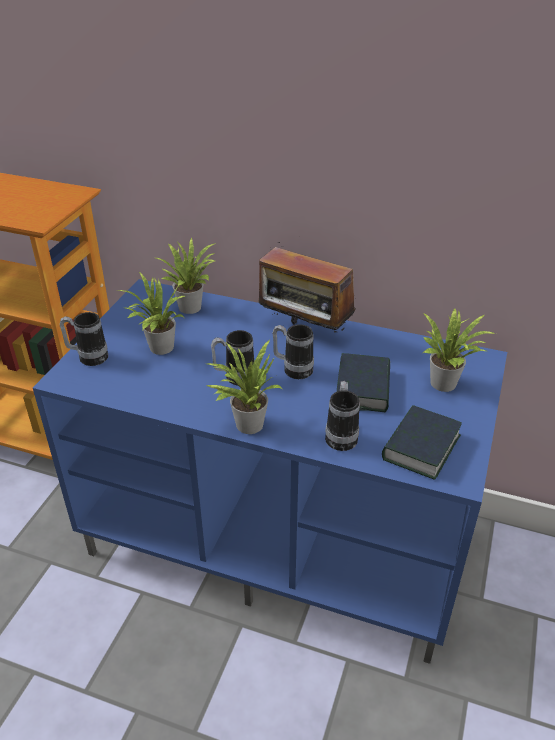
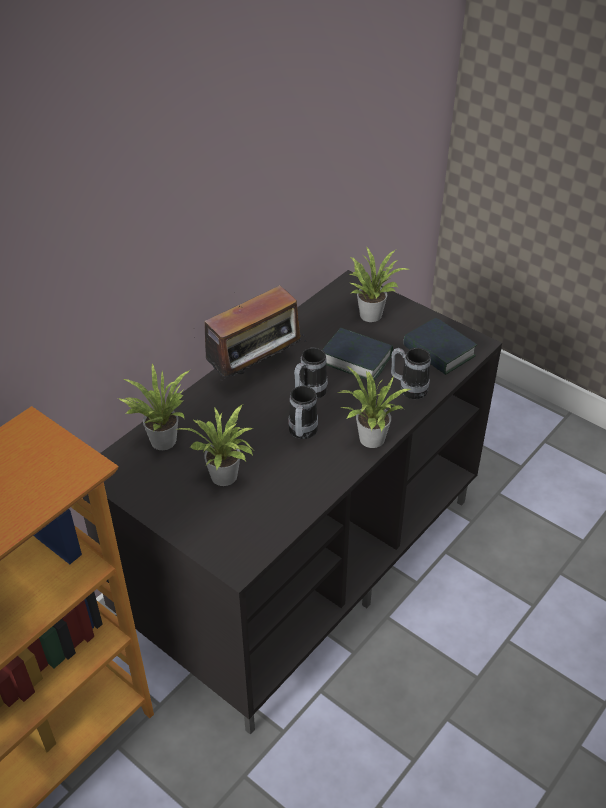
camera: 70 degrees left, 5 degrees up
blue tv stand [33,279,507,664] -> black tv stand [82,270,502,735]
mug [60,312,108,366] -> none

